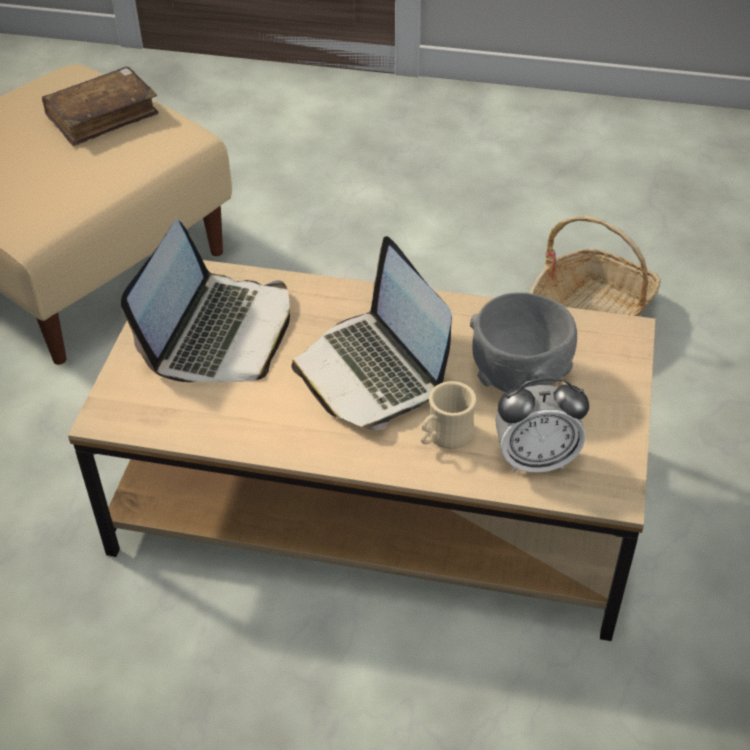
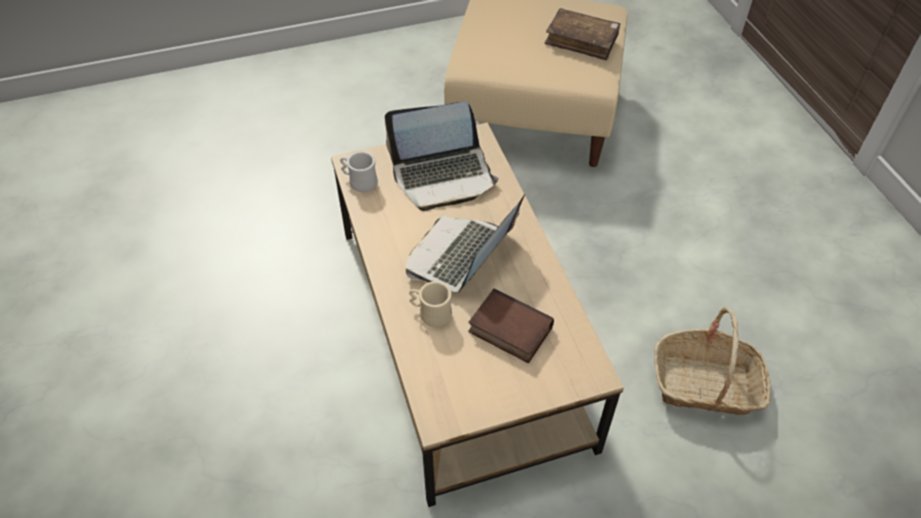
camera: 60 degrees right, 5 degrees up
grey bowl [470,292,577,392] -> book [468,289,554,363]
alarm clock [495,378,589,473] -> none
none -> white mug [340,151,378,192]

